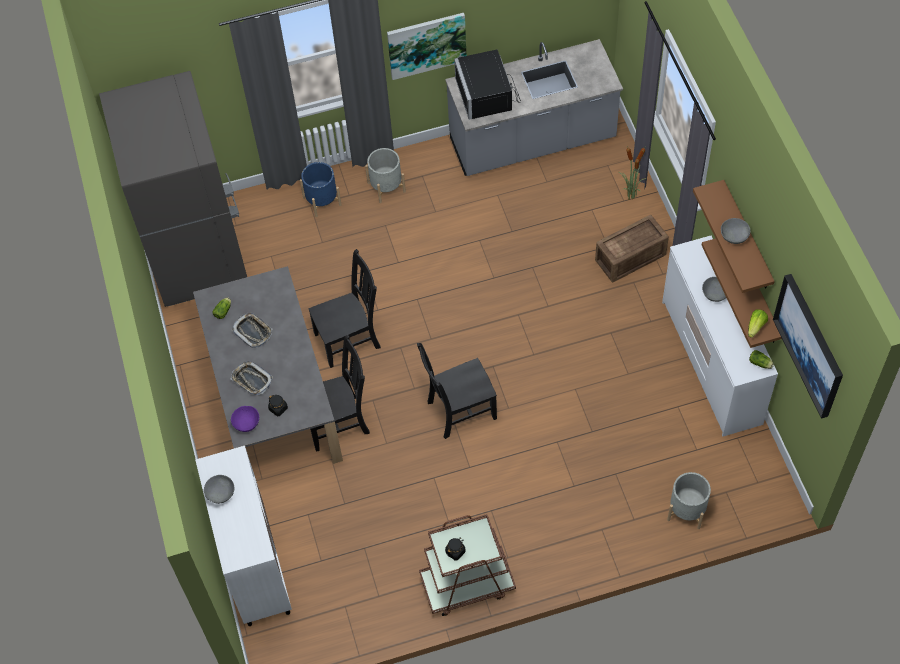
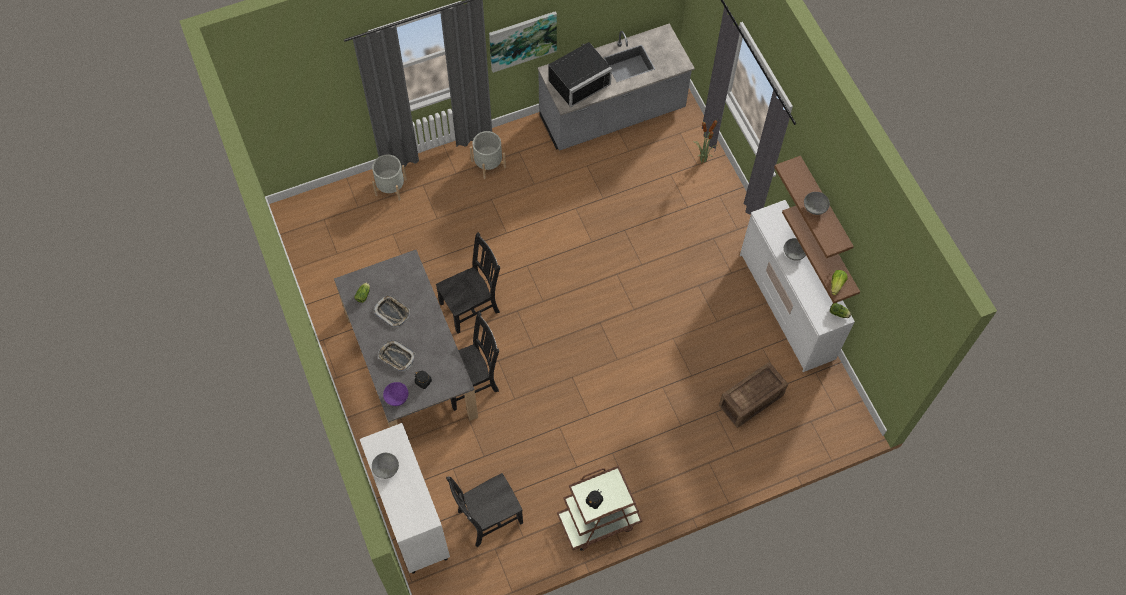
camera: 10 degrees left, 5 degrees up
grey fridge [99,71,247,307] -> none
blue planter [300,162,342,217] -> none
black chair [417,343,497,439] -> black chair moved to [446,473,523,547]
black microwave [454,49,521,120] -> black microwave turned 105 degrees counterclockwise [548,42,612,107]
crate [595,215,669,282] -> crate moved to [719,362,788,428]
grey planter [667,472,711,529] -> grey planter moved to [372,154,407,201]
picture [773,274,843,419] -> none

